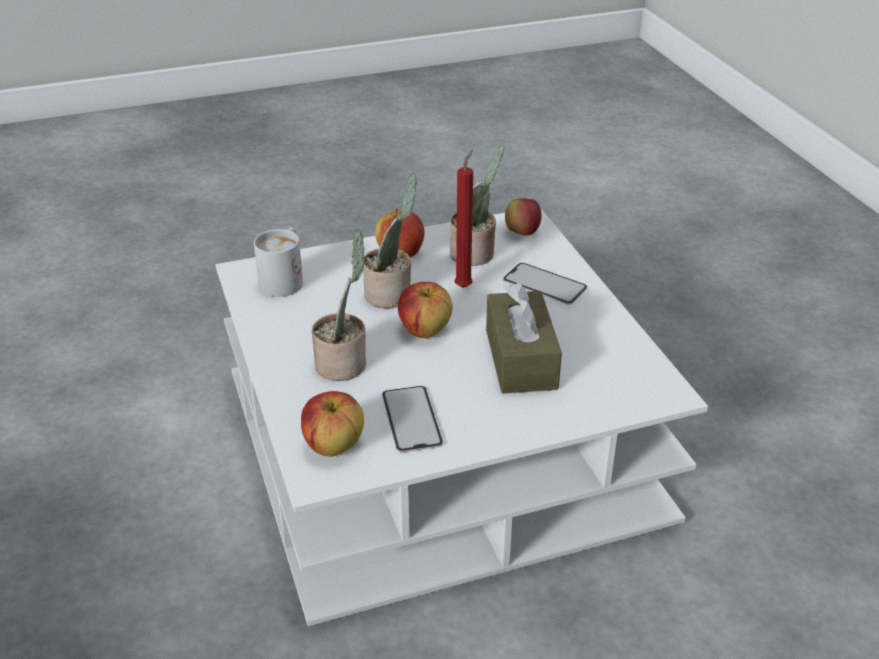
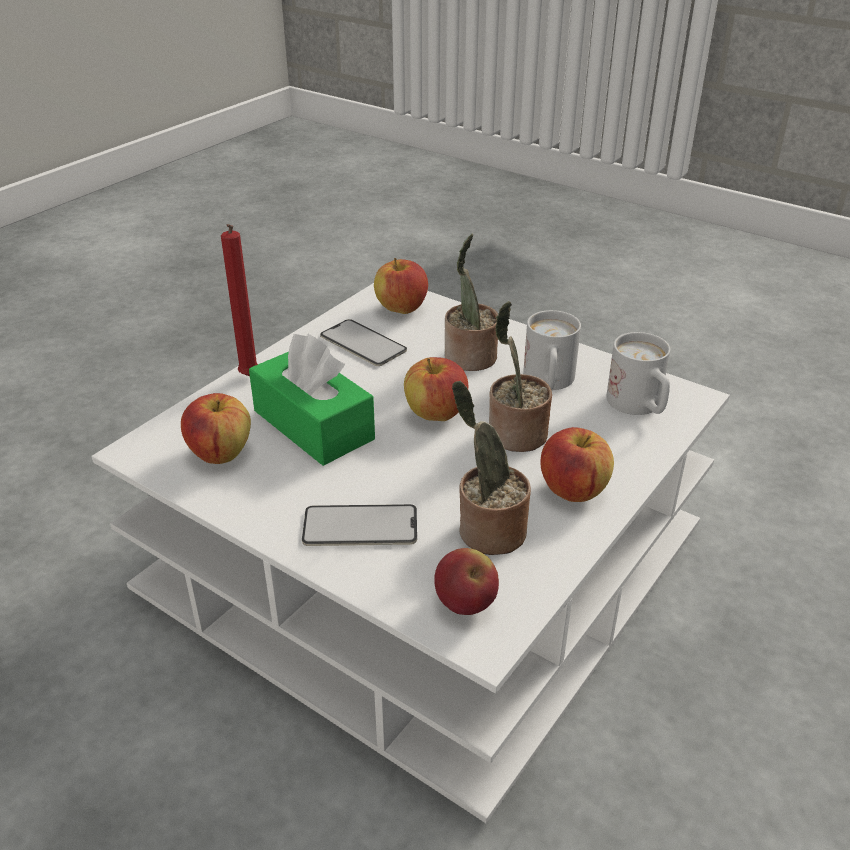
camera: 145 degrees right, 0 degrees up
red candle [455,150,473,288] -> red candle moved to [221,224,258,376]
brown tissue box [486,283,562,393] -> green tissue box [249,334,375,466]
none -> apple [181,393,251,464]
none -> white mug [523,310,581,390]

